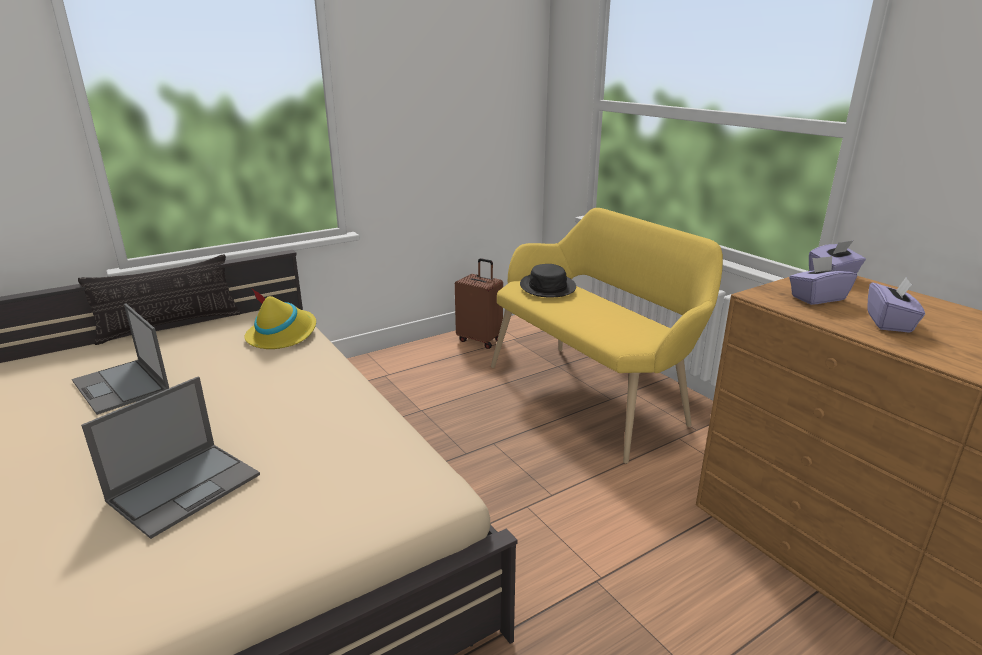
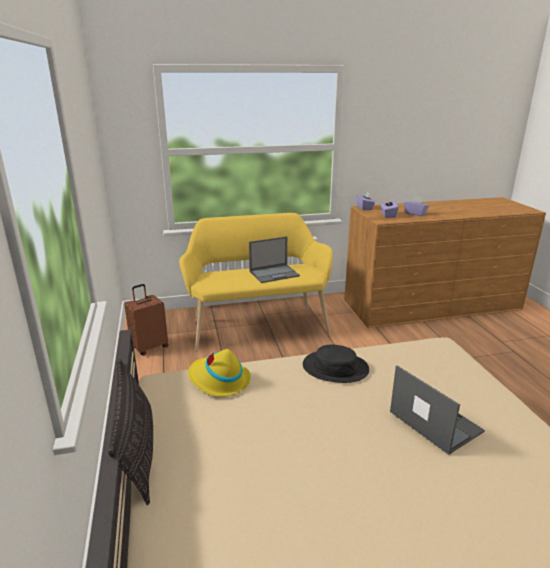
camera: 70 degrees left, 0 degrees up
laptop [72,303,169,415] -> laptop moved to [249,236,300,283]
black hat [520,264,576,297] -> black hat moved to [303,345,369,383]

